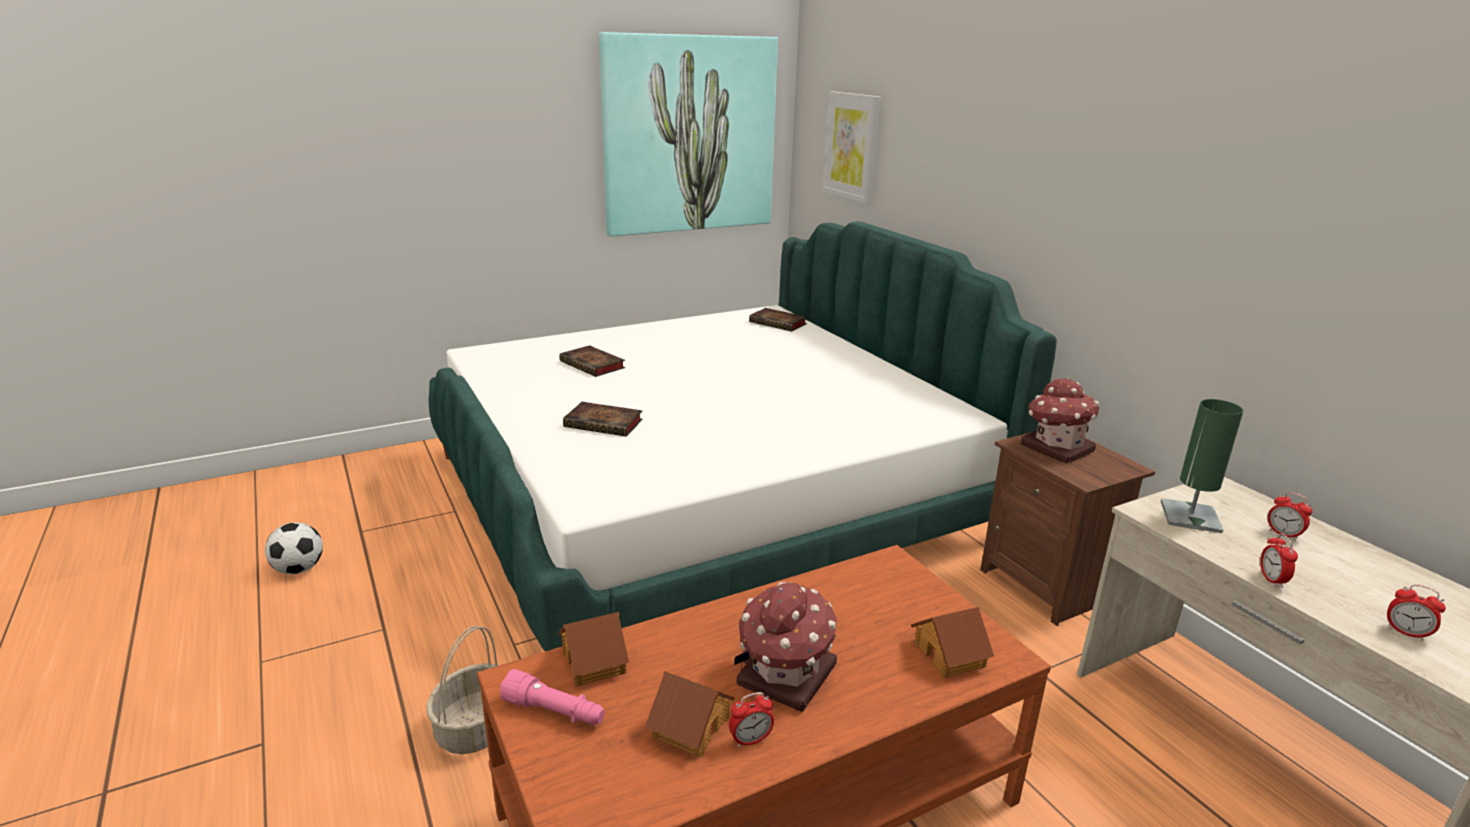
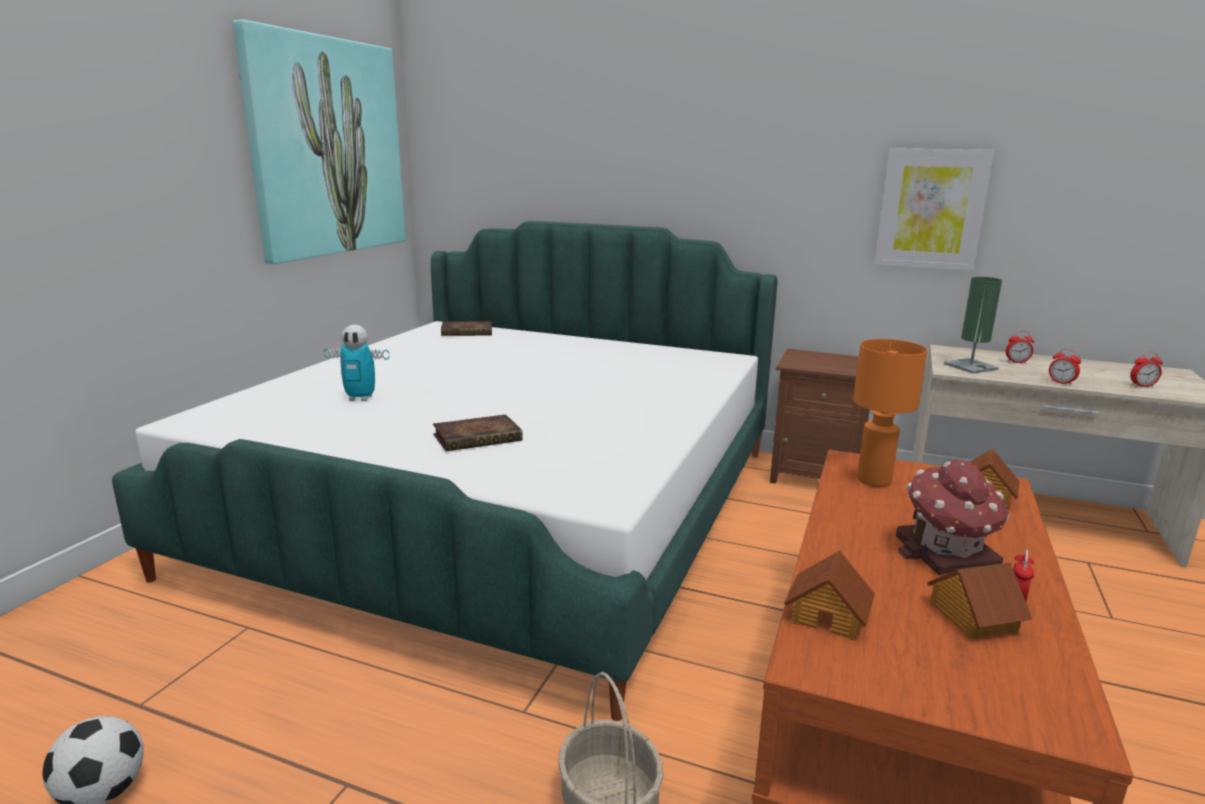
camera: 40 degrees left, 5 degrees down
pink flashlight [500,669,605,725] -> none
book [559,345,625,377] -> toy robot [324,325,390,401]
picture [822,91,881,204] -> picture moved to [875,148,995,271]
toy house [1020,378,1099,464] -> none
none -> orange table lamp [853,339,928,487]

